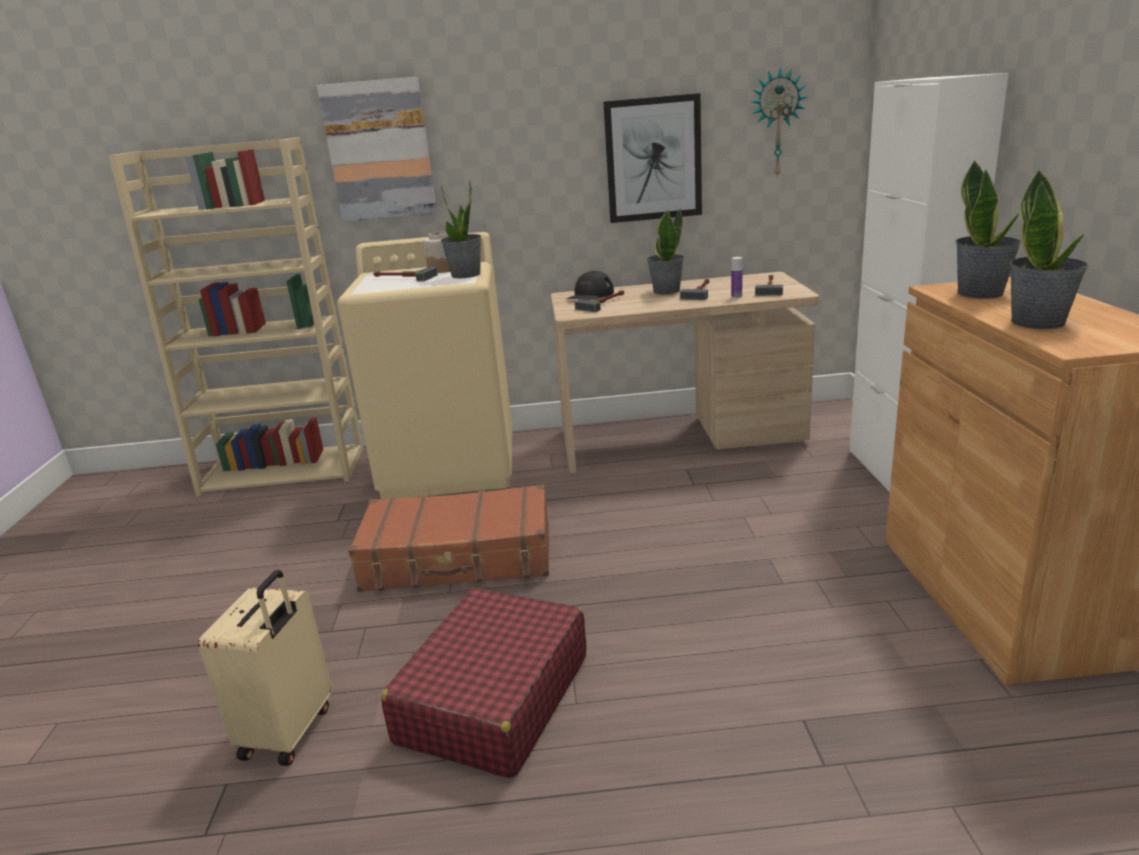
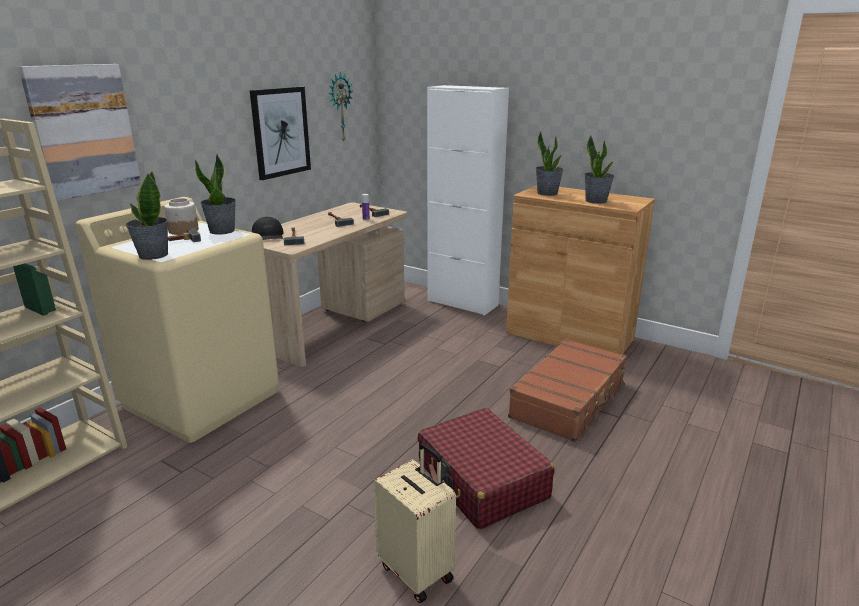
camera: 55 degrees left, 0 degrees up
brown suitcase [348,485,549,592] -> brown suitcase moved to [508,339,627,442]
potted plant [647,208,684,294] -> potted plant moved to [126,171,168,260]

